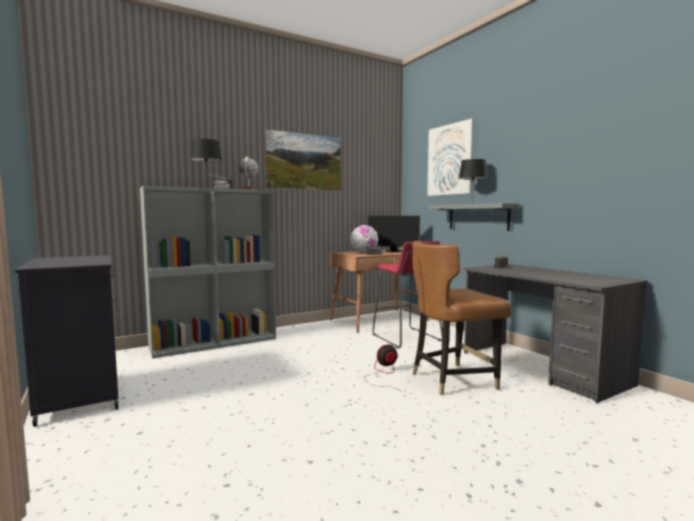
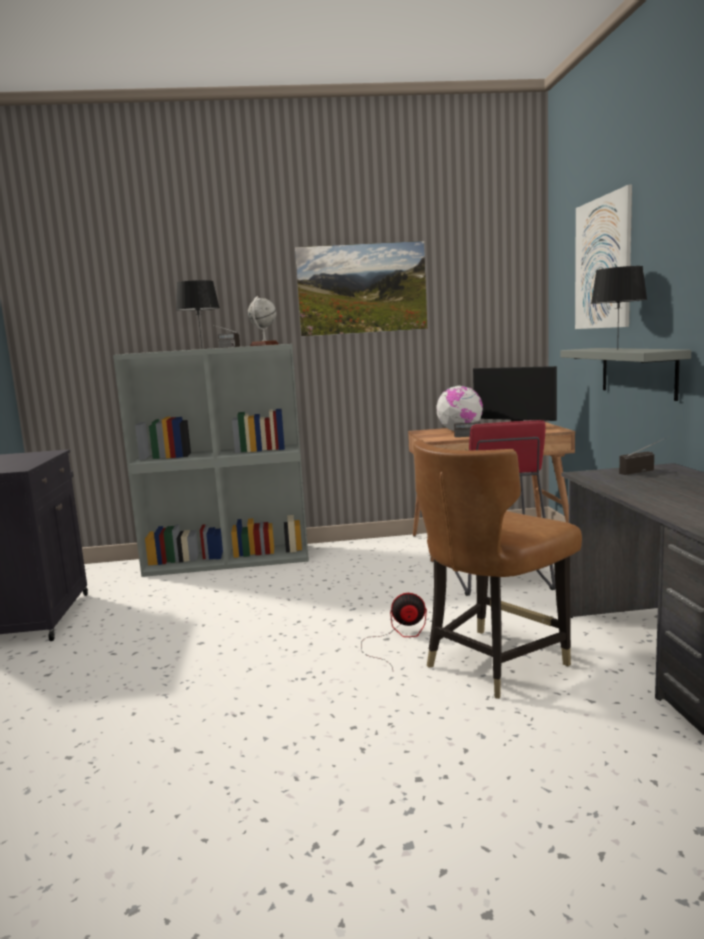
camera: 25 degrees right, 5 degrees up
brown chair [412,241,512,396] -> brown chair turned 45 degrees counterclockwise [413,440,582,699]

